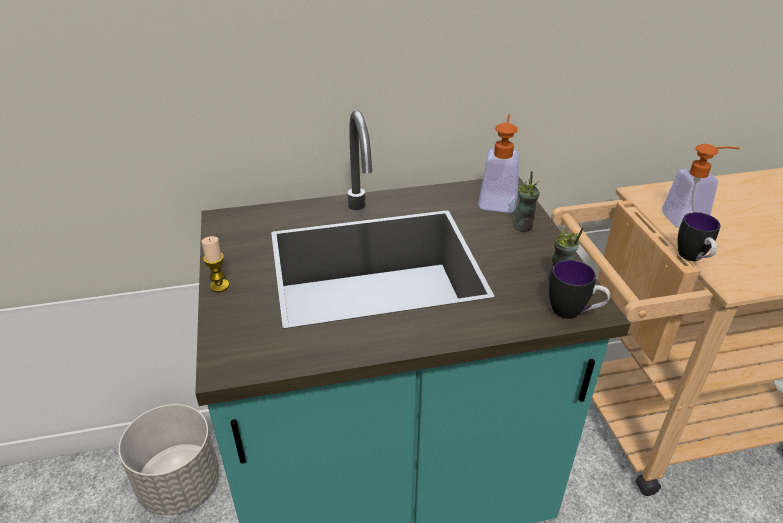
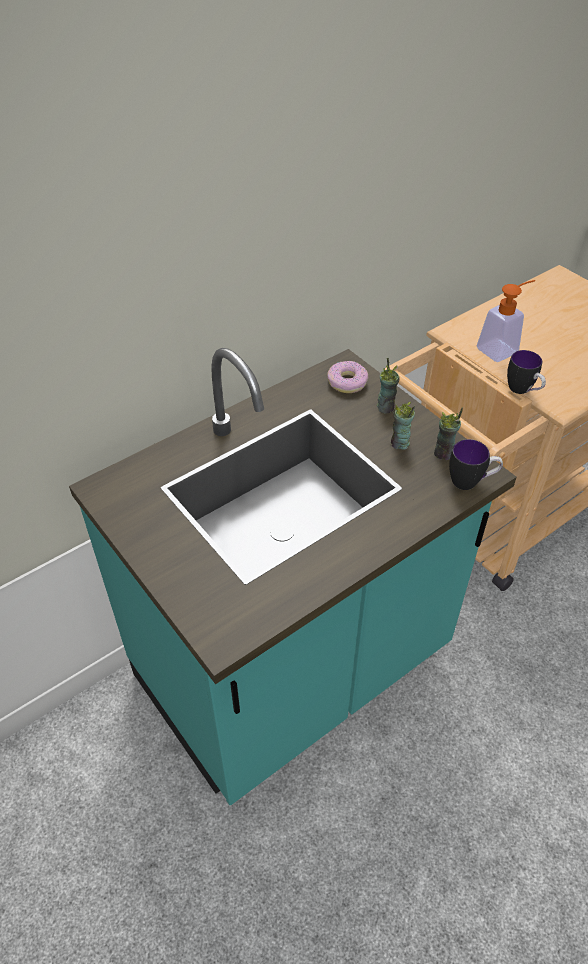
camera: 25 degrees left, 10 degrees up
grey planter [118,404,219,515] -> none
candle [202,236,229,292] -> none
soap dispenser [478,114,520,213] -> donut [327,361,368,393]
none -> cup [391,402,415,450]

